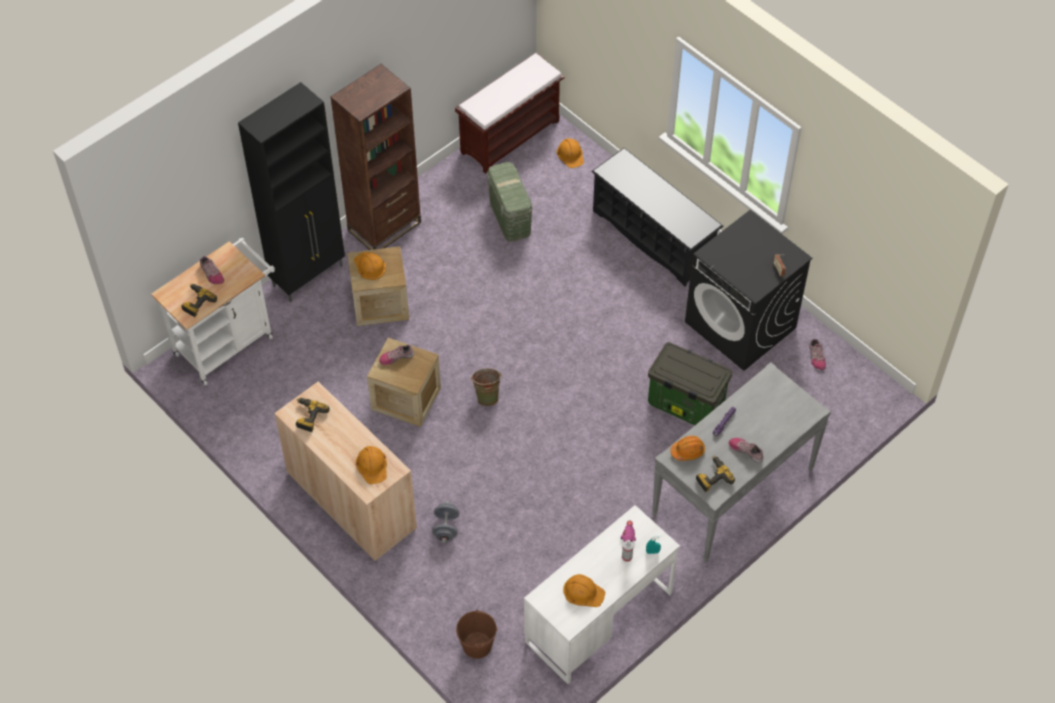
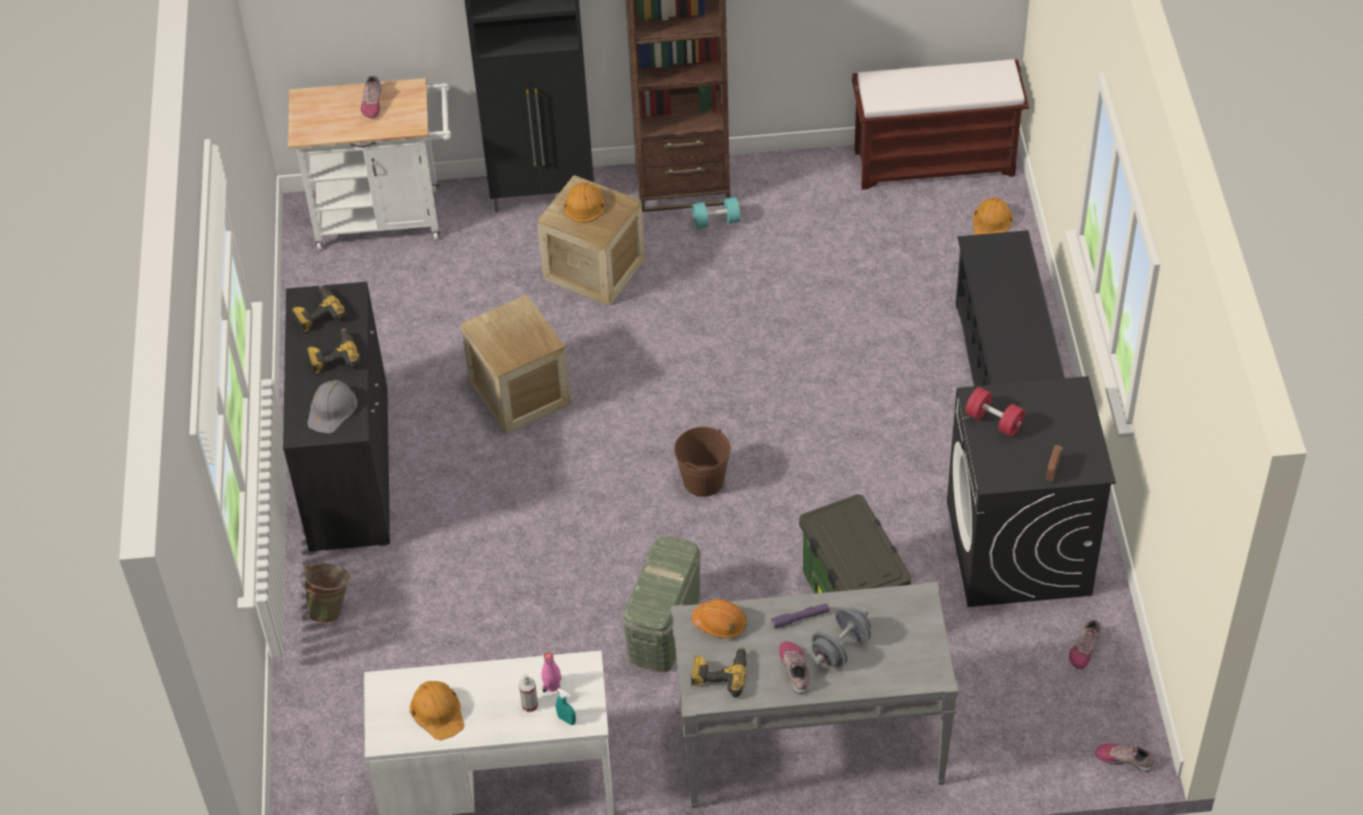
camera: 40 degrees right, 5 degrees down
power drill [181,284,217,317] -> power drill moved to [307,329,360,374]
beige cabinet [274,382,417,561] -> black cabinet [283,282,390,553]
orange hard hat [355,446,387,484] -> grey hard hat [307,380,357,434]
shoe [379,345,414,365] -> shoe moved to [1095,743,1154,772]
grey dumbbell [432,501,459,544] -> grey dumbbell moved to [812,607,871,667]
brown bucket [456,609,498,659] -> brown bucket moved to [674,427,731,497]
green bucket [470,368,502,406] -> green bucket moved to [301,563,350,623]
green storage box [487,162,533,242] -> green storage box moved to [622,536,701,673]
none -> turquoise dumbbell [692,197,740,229]
none -> red dumbbell [965,387,1025,437]

